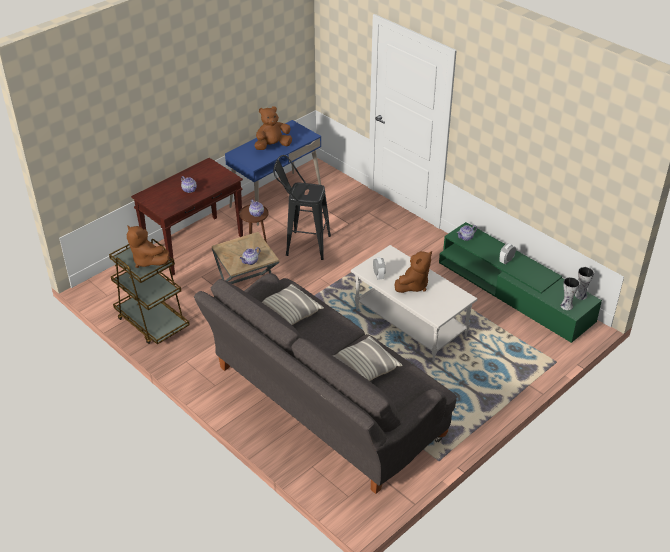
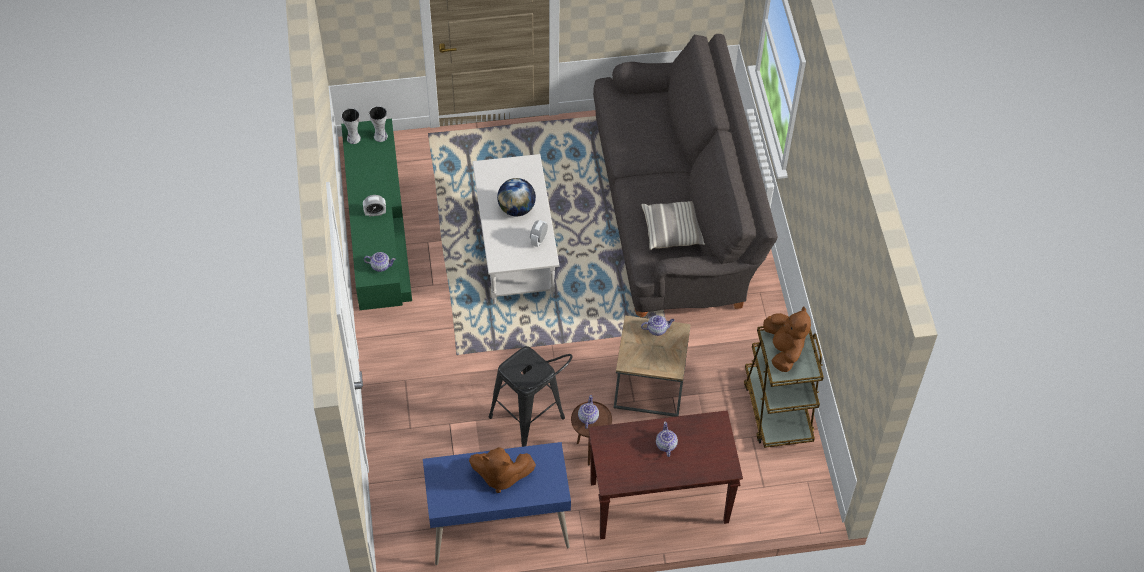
camera: 145 degrees left, 15 degrees up
pillow [332,336,402,381] -> none
brown plush toy [395,251,432,293] -> globe [497,178,536,216]

